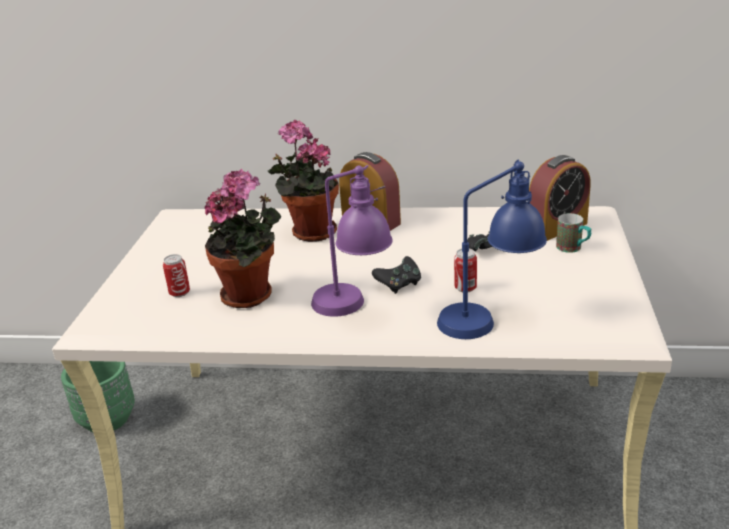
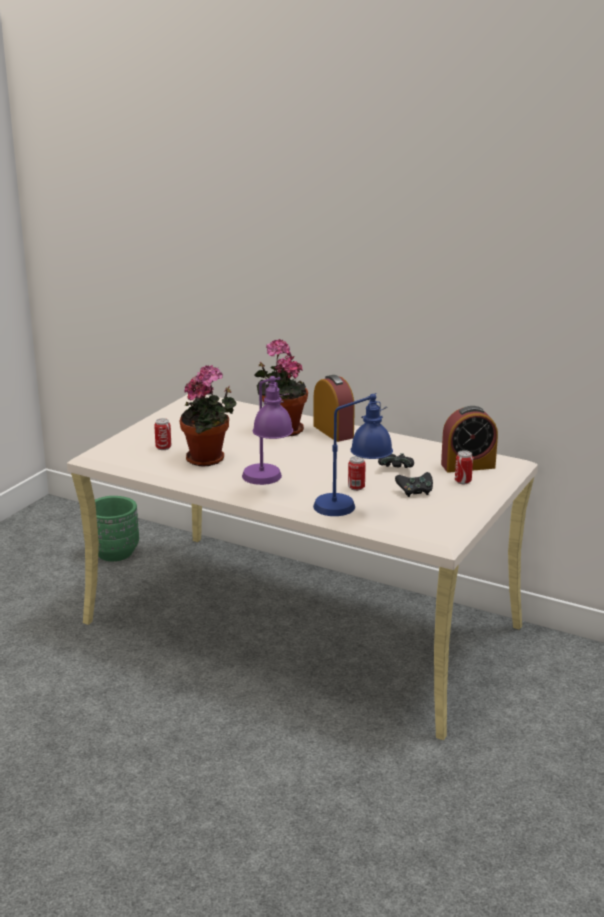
camera: 20 degrees right, 5 degrees down
black game controller [372,256,421,294] -> black game controller moved to [395,472,433,497]
mug [556,213,592,253] -> can [455,450,473,485]

